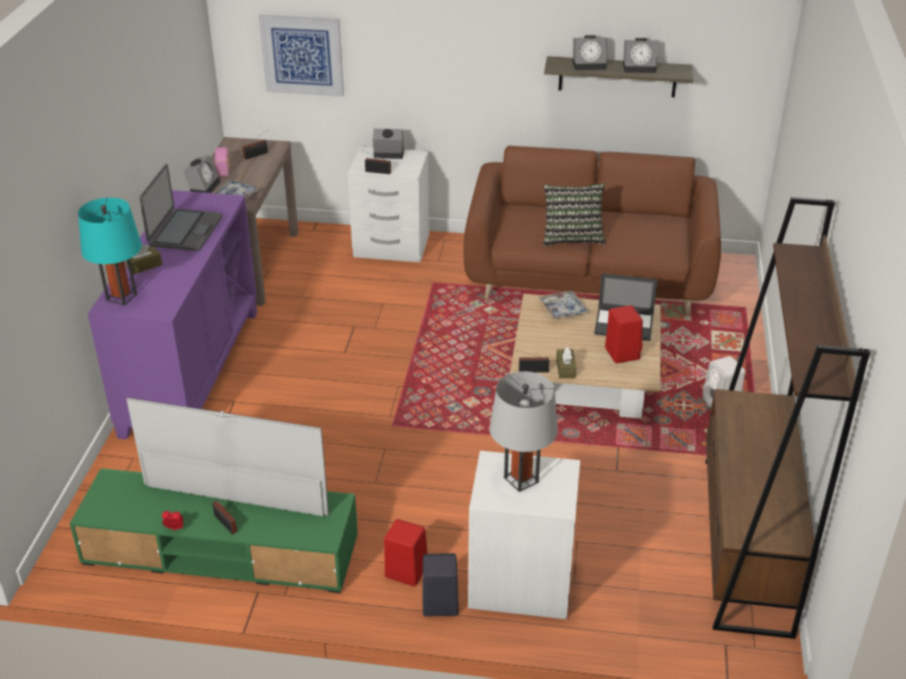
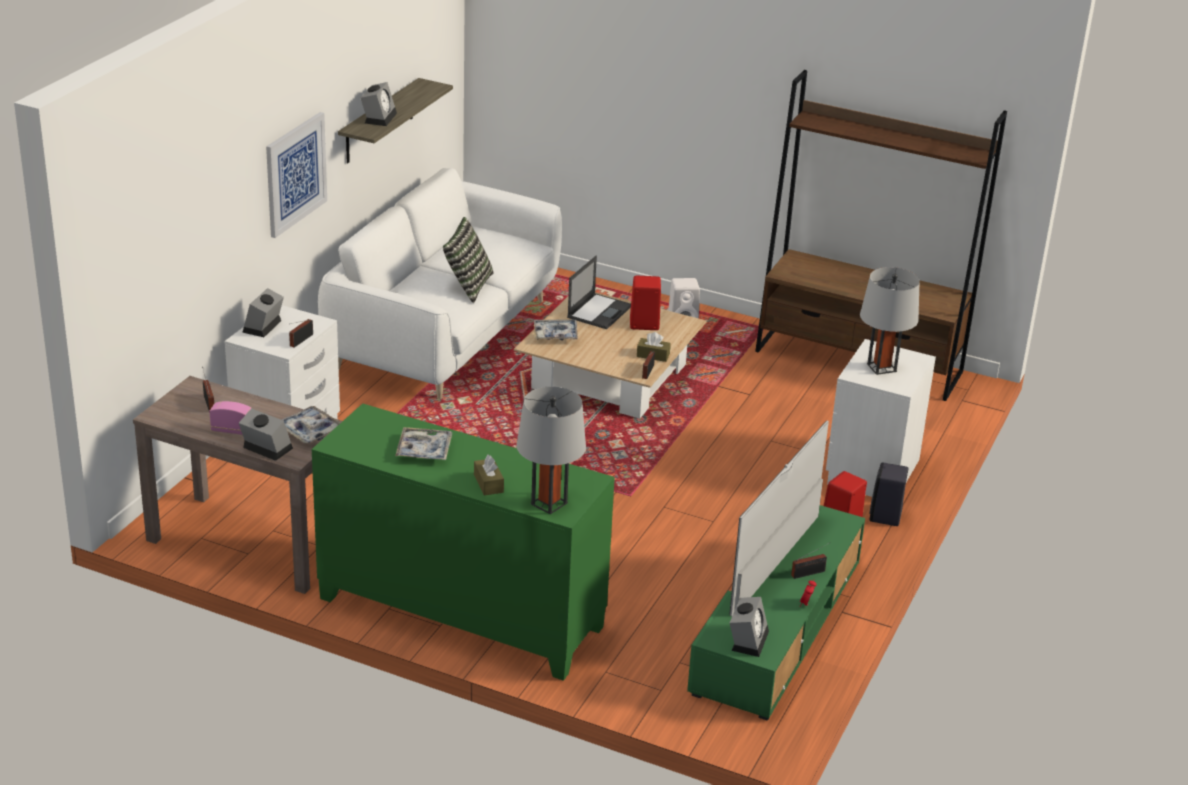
camera: 75 degrees left, 5 degrees down
turquoise table lamp [78,198,142,306] -> grey table lamp [517,387,586,514]
purple cabinet [88,190,257,440] -> green cabinet [312,404,615,681]
laptop [139,164,222,251] -> tray [395,427,452,460]
picture [259,15,344,97] -> picture moved to [266,112,327,238]
brown sofa [464,146,721,315] -> white sofa [318,168,562,399]
alarm clock [623,38,658,73] -> alarm clock moved to [730,597,769,657]

